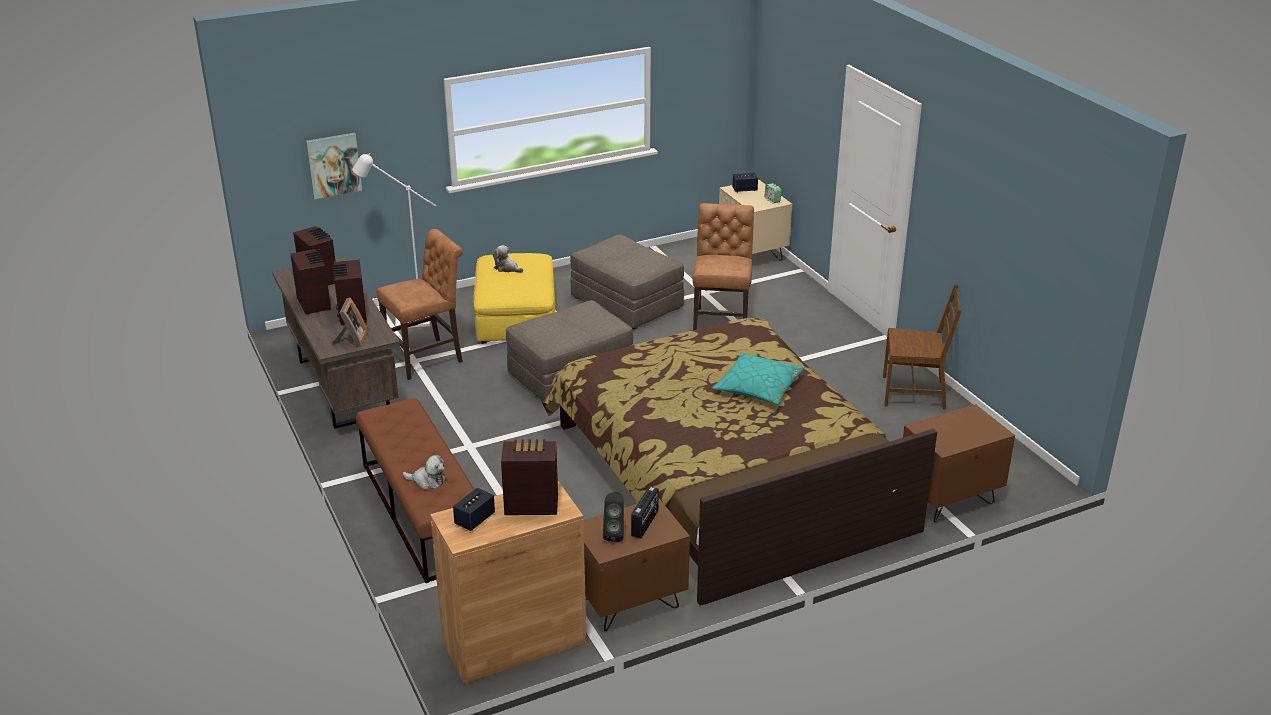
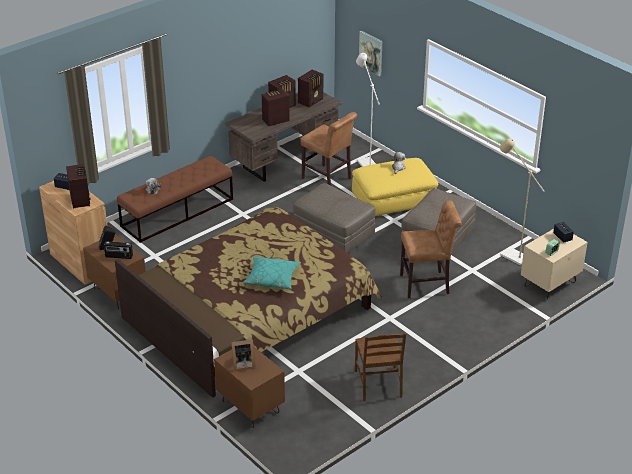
camera: 75 degrees right, 5 degrees up
picture frame [332,297,368,347] -> picture frame moved to [231,339,255,371]
none -> beige floor lamp [500,138,544,265]

